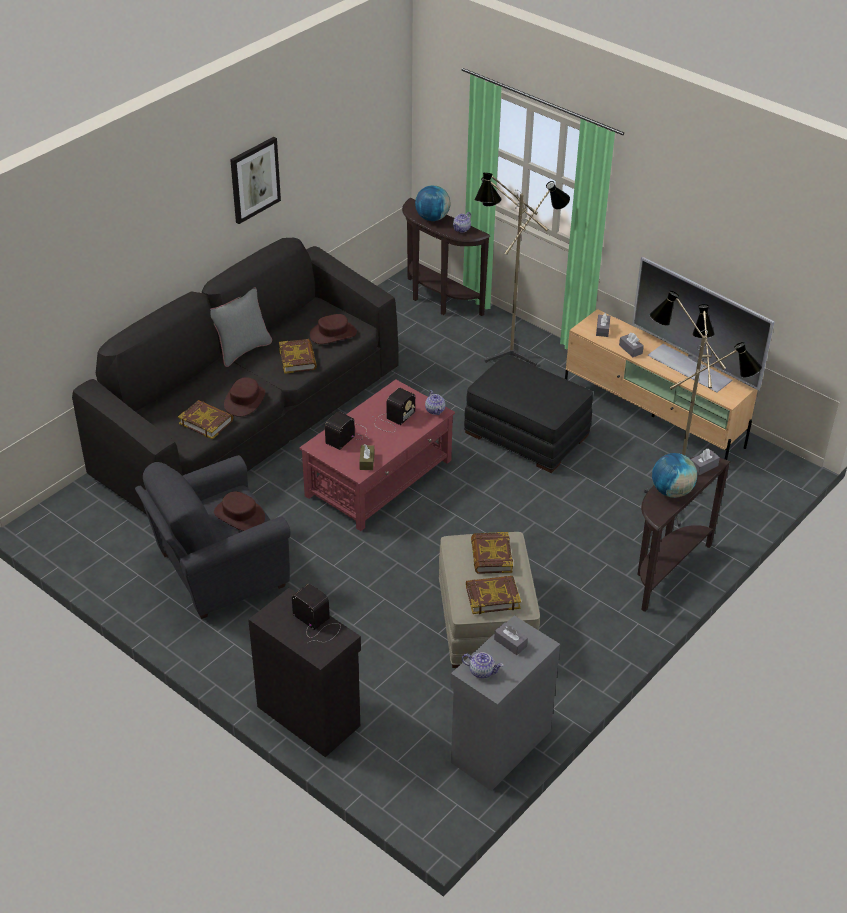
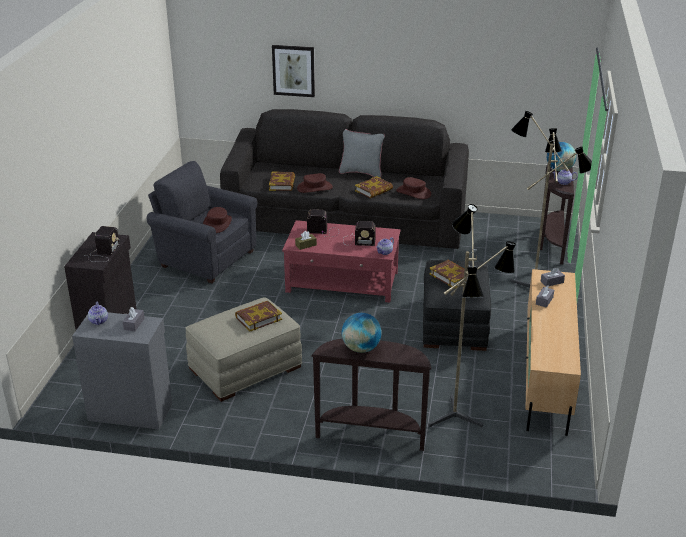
camera: 60 degrees right, 10 degrees down
picture [230,137,281,224] -> picture moved to [272,45,315,97]
book [466,576,521,614] -> book moved to [429,260,468,289]
television [632,257,774,392] -> none
grey tissue box [691,449,720,475] -> none

